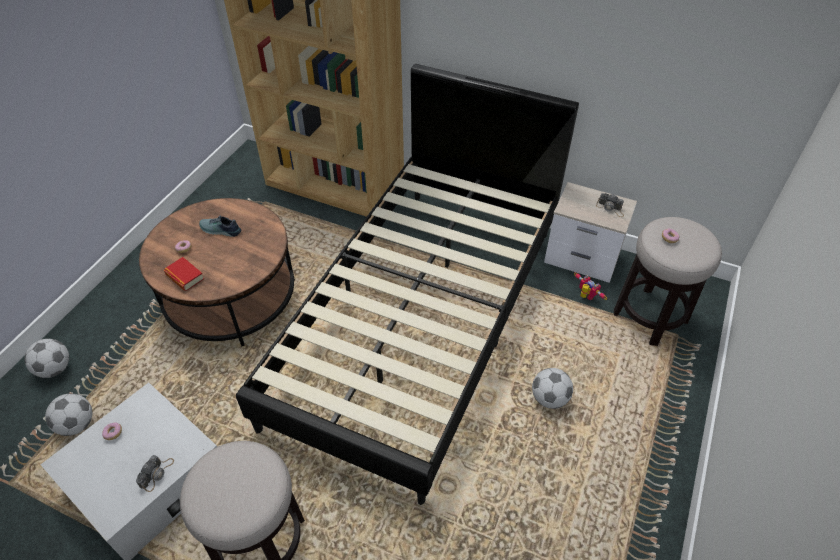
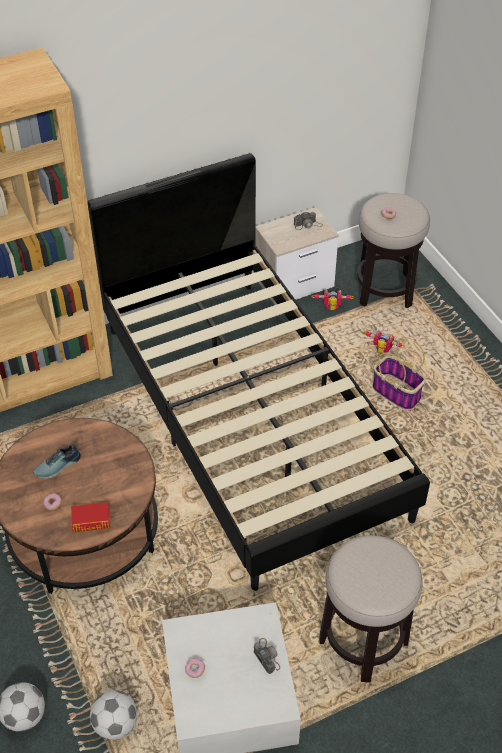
camera: 50 degrees left, 0 degrees up
football [532,368,573,409] -> basket [372,337,426,410]
none -> toy robot [363,330,405,353]

